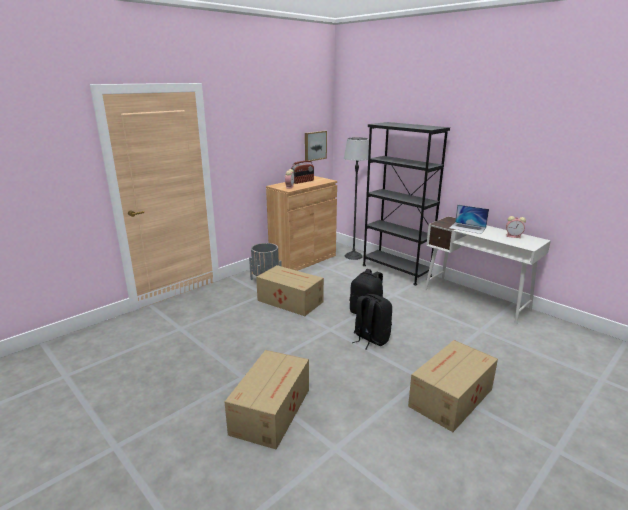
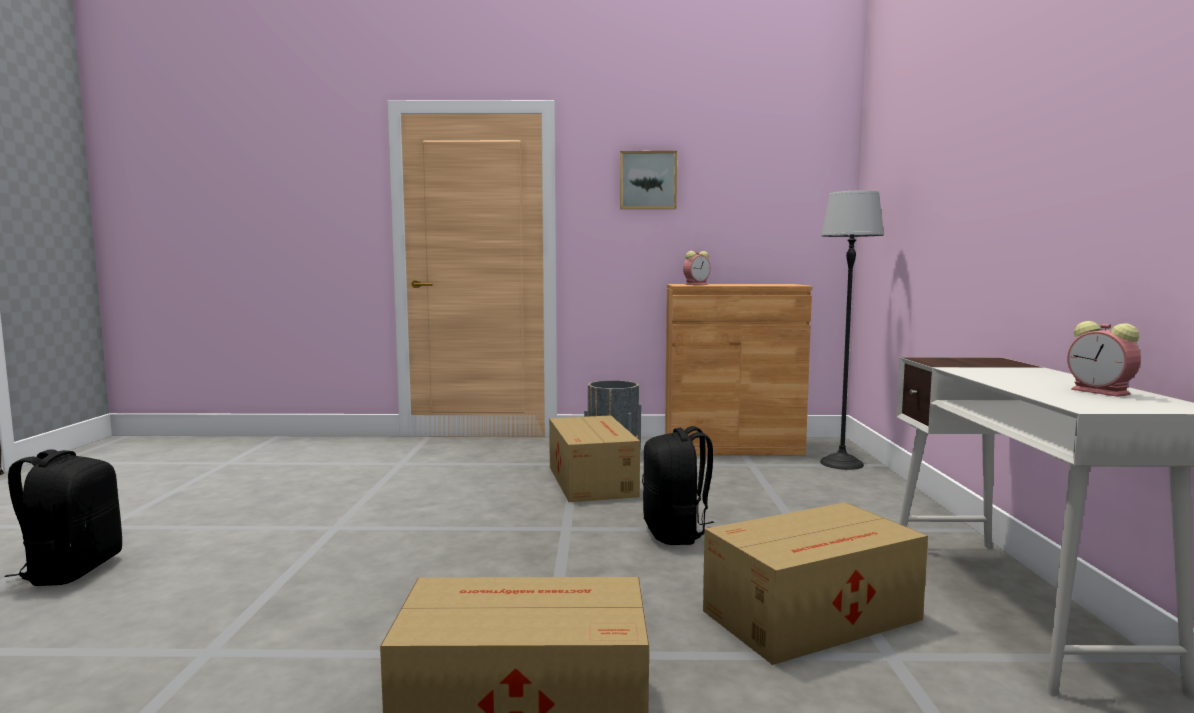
camera: 45 degrees right, 15 degrees down
cardboard box [225,350,309,450] -> cardboard box moved to [703,502,928,665]
radio [291,161,314,184] -> none
picture [305,131,327,161] -> picture moved to [620,151,677,209]
black backpack [352,294,392,350] -> black backpack moved to [4,449,122,586]
black bookcase [362,122,450,285] -> none
laptop [450,204,489,234] -> none

